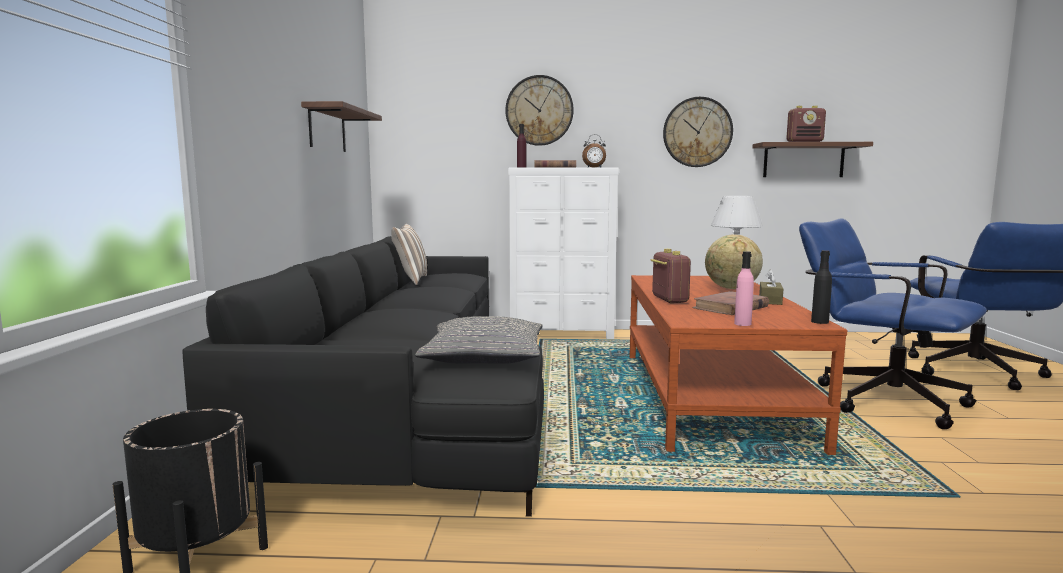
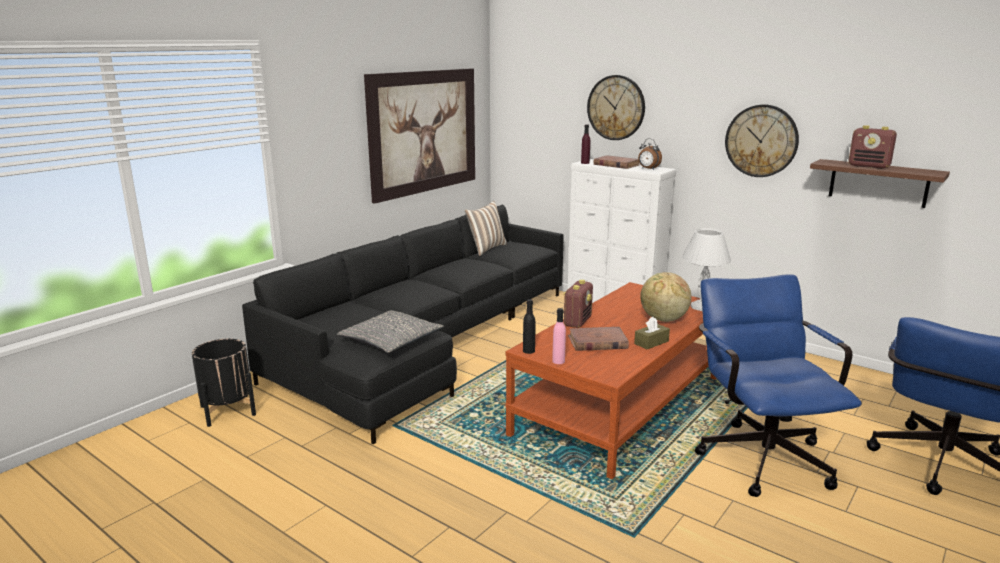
camera: 35 degrees right, 10 degrees up
shelf [301,101,382,152] -> picture [364,68,475,204]
black bottle [811,250,832,324] -> black bottle moved to [523,299,536,354]

